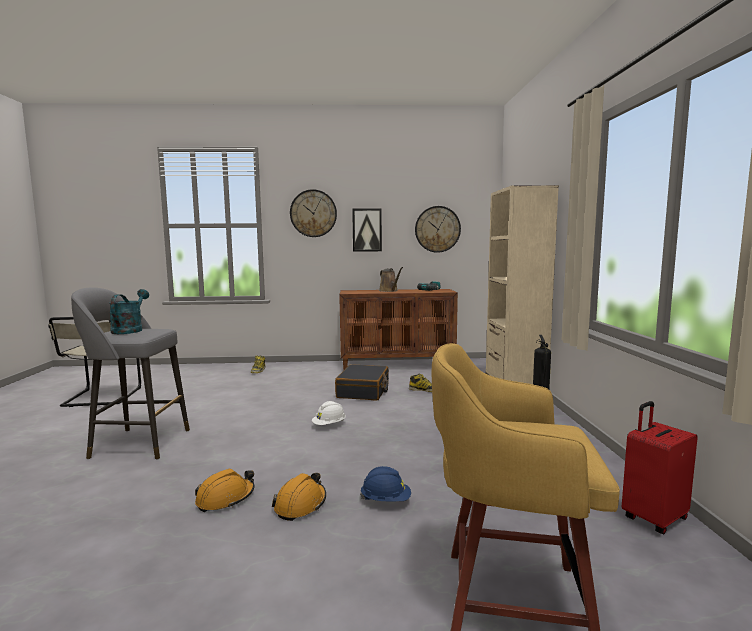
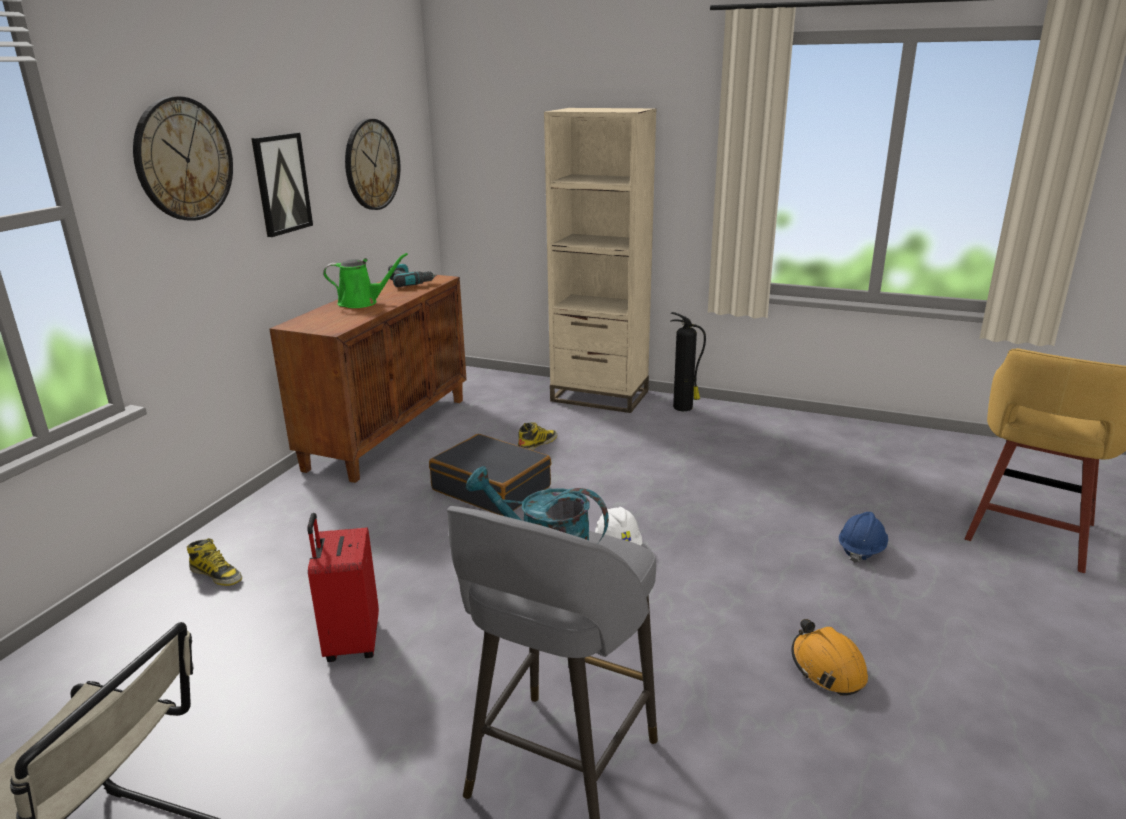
camera: 65 degrees left, 15 degrees up
orange hard hat [272,473,326,521] -> none
brown watering can [379,267,403,292] -> green watering can [323,253,408,308]
red suitcase [622,401,698,534] -> red suitcase moved to [307,513,379,662]

